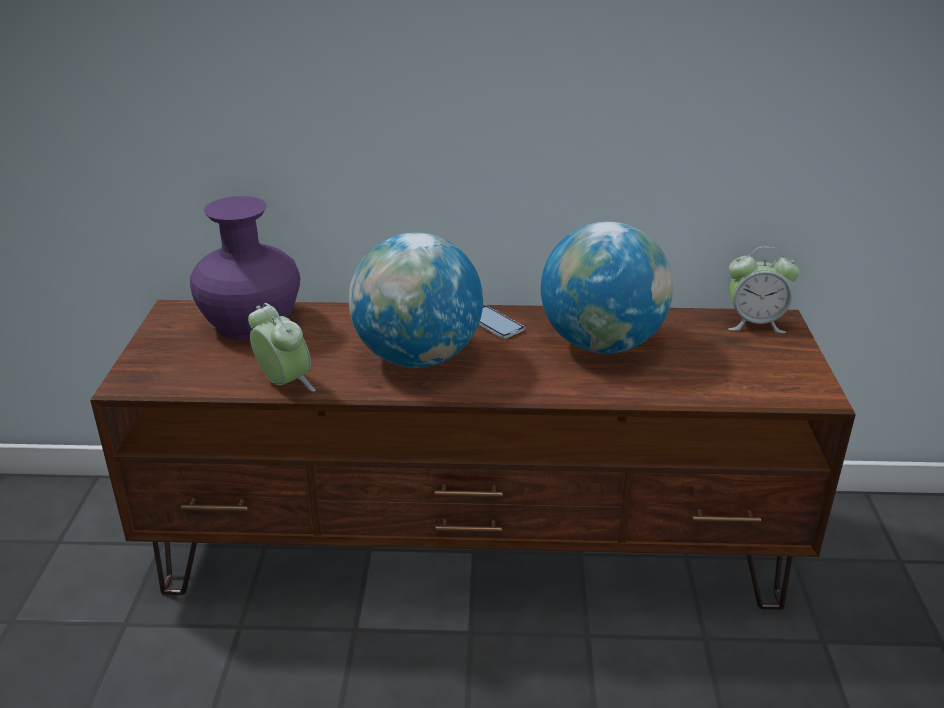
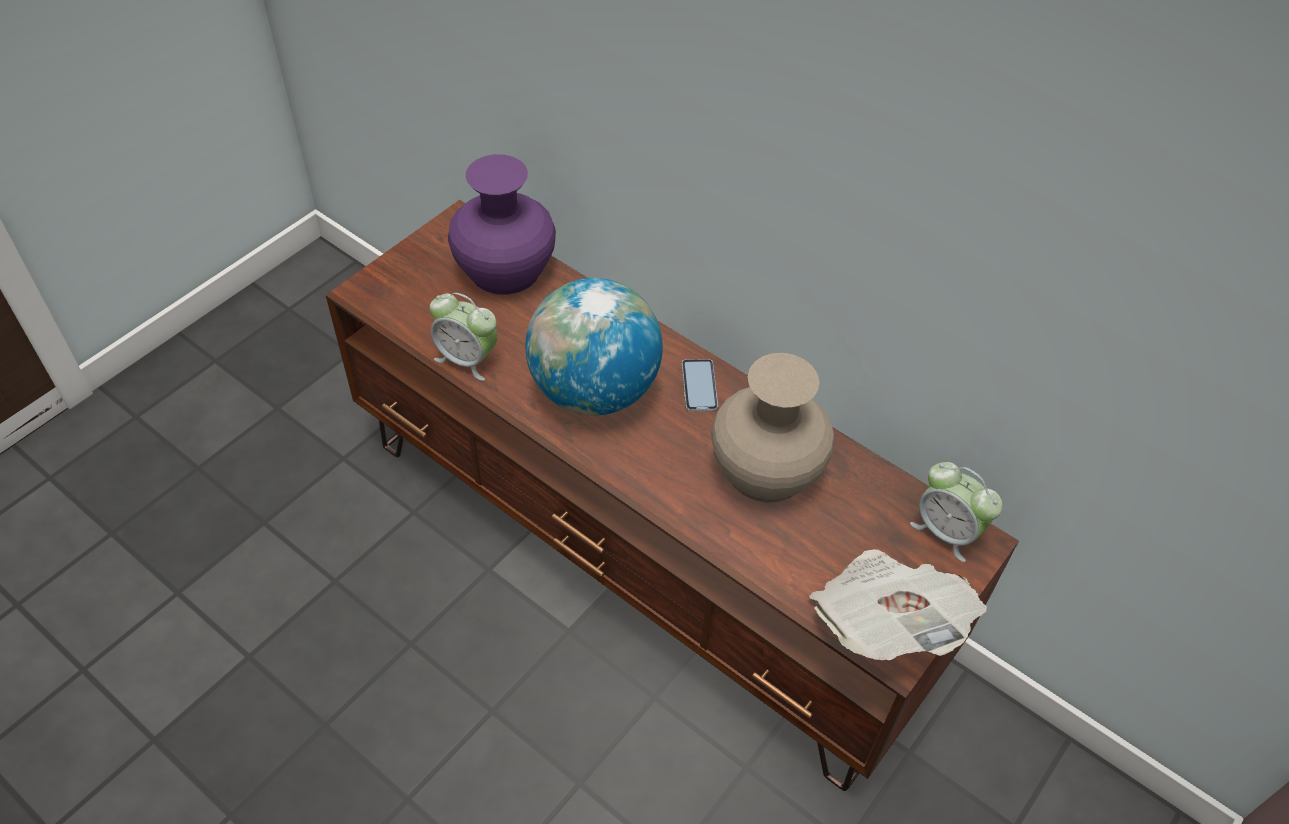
camera: 35 degrees right, 20 degrees up
alarm clock [248,303,315,392] -> alarm clock turned 120 degrees clockwise [430,293,497,381]
globe [541,222,673,354] -> beige vase [711,353,834,503]
none -> newspaper [809,549,987,660]

